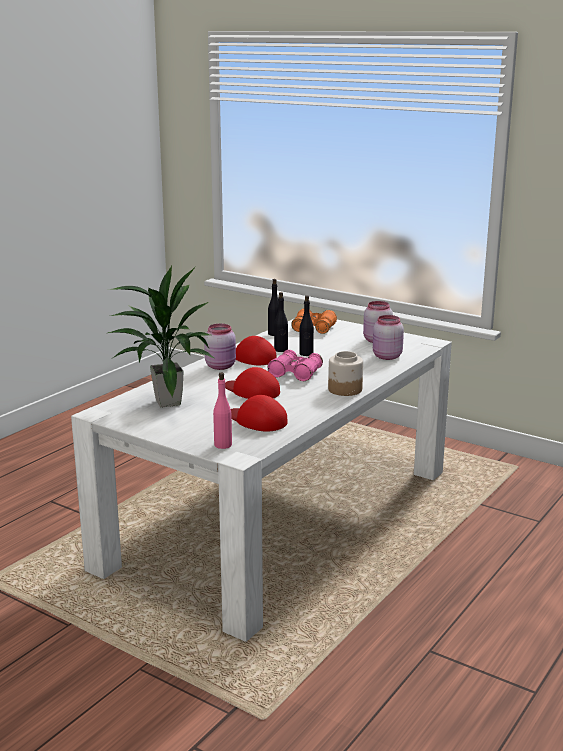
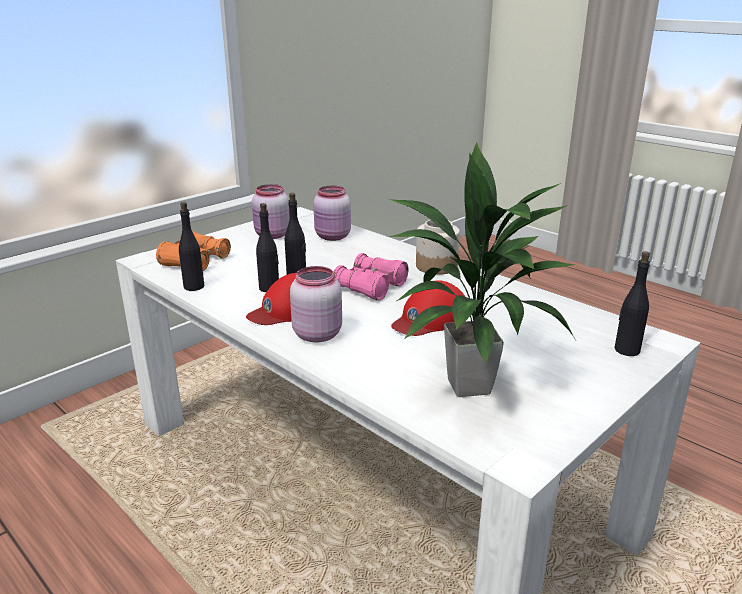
camera: 80 degrees left, 5 degrees up
pink bottle [213,372,232,449] -> black bottle [614,251,650,356]
red cap [231,395,288,432] -> none

